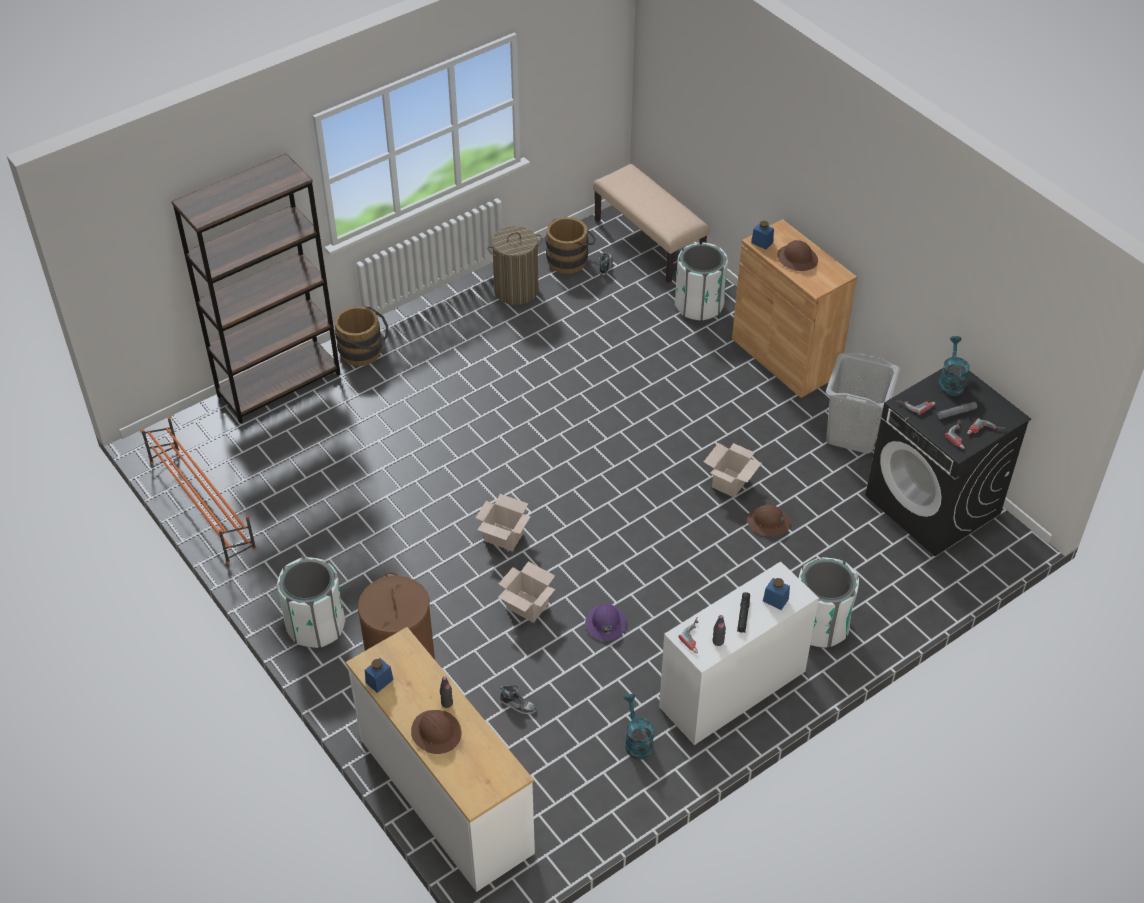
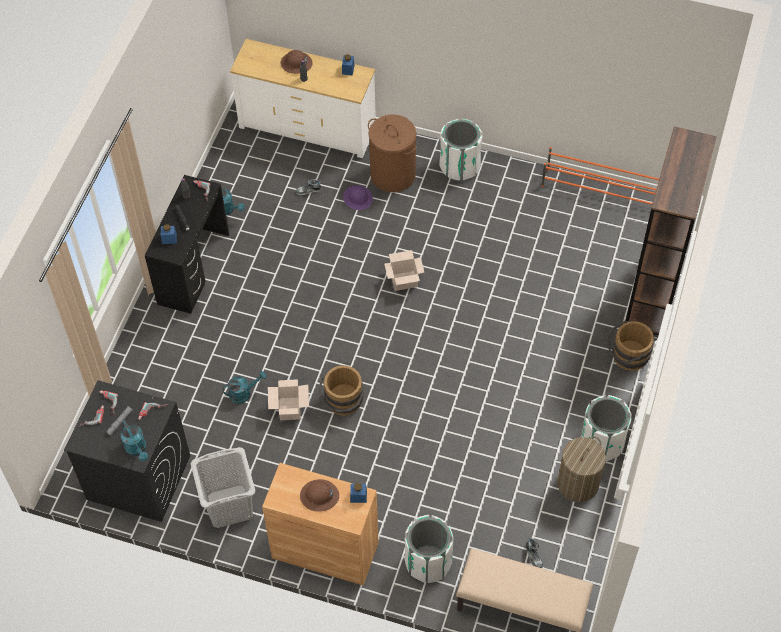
camera: 145 degrees right, 10 degrees up
cardboard box [498,562,555,622] -> none
brown bucket [546,217,596,274] -> brown bucket moved to [318,365,364,416]
purple hard hat [585,604,627,641] -> purple hard hat moved to [343,185,373,210]
white desk [659,561,819,745] -> black desk [145,175,229,314]
brown hard hat [747,504,791,536] -> turquoise watering can [222,371,267,404]
white trash can [799,557,859,648] -> white trash can moved to [580,395,632,461]

